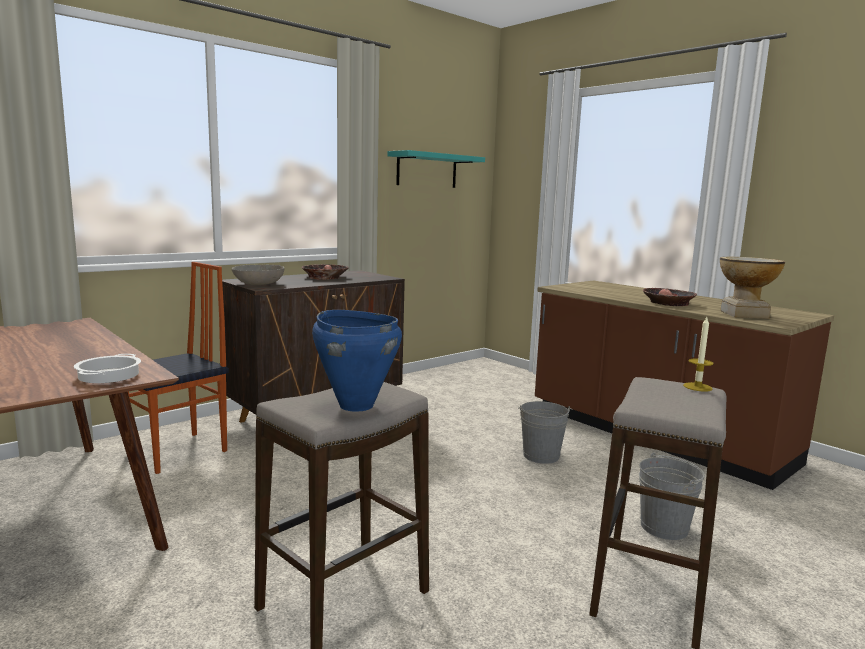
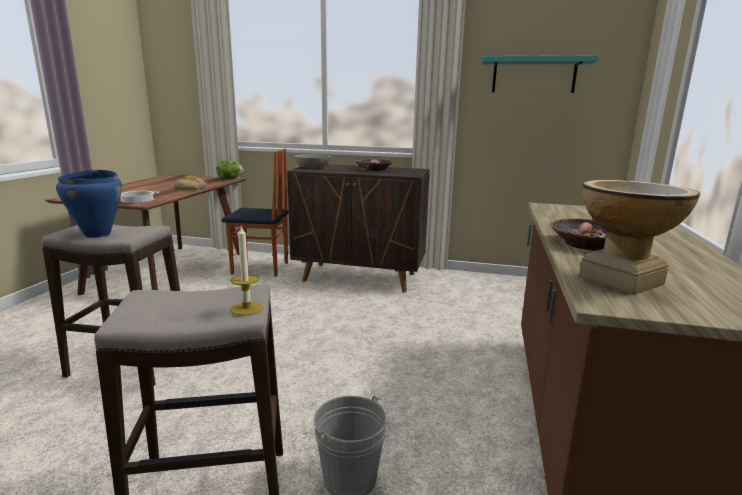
camera: 55 degrees right, 5 degrees up
grey bucket [518,401,573,464] -> none
none -> bread [174,176,208,190]
none -> lettuce [216,160,243,180]

